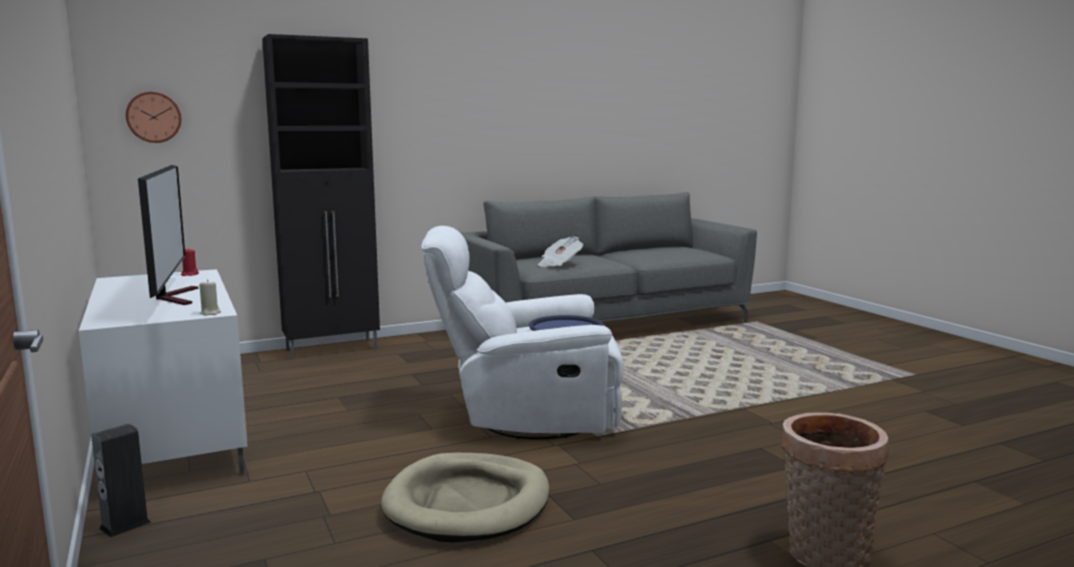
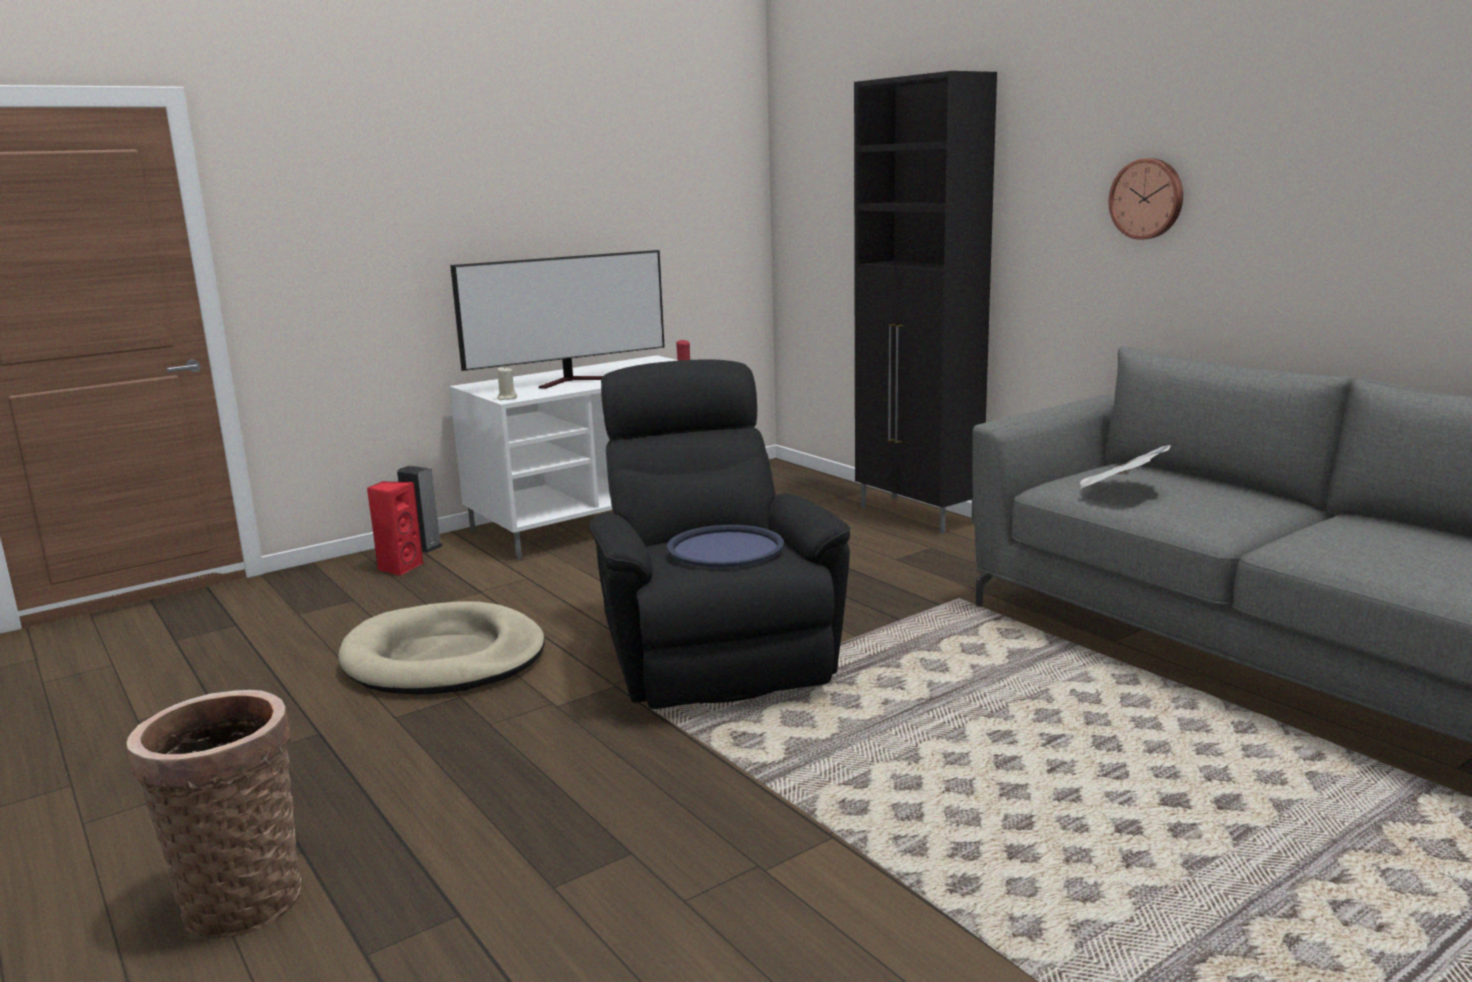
camera: 80 degrees right, 5 degrees up
wall clock [126,92,181,143] -> wall clock moved to [1109,158,1183,240]
white armchair [422,226,624,440] -> black armchair [588,359,850,709]
none -> red speaker [367,481,423,576]

